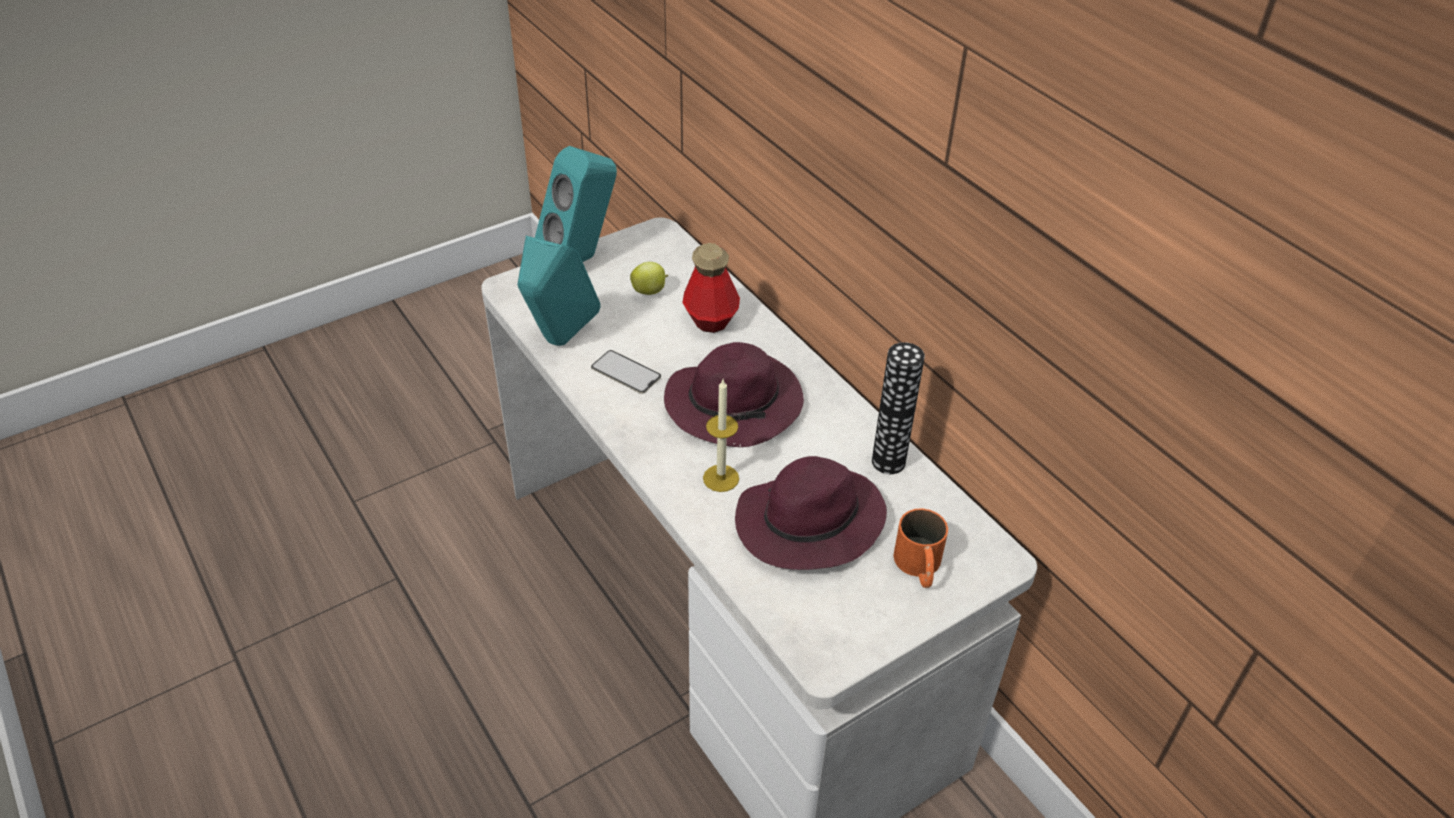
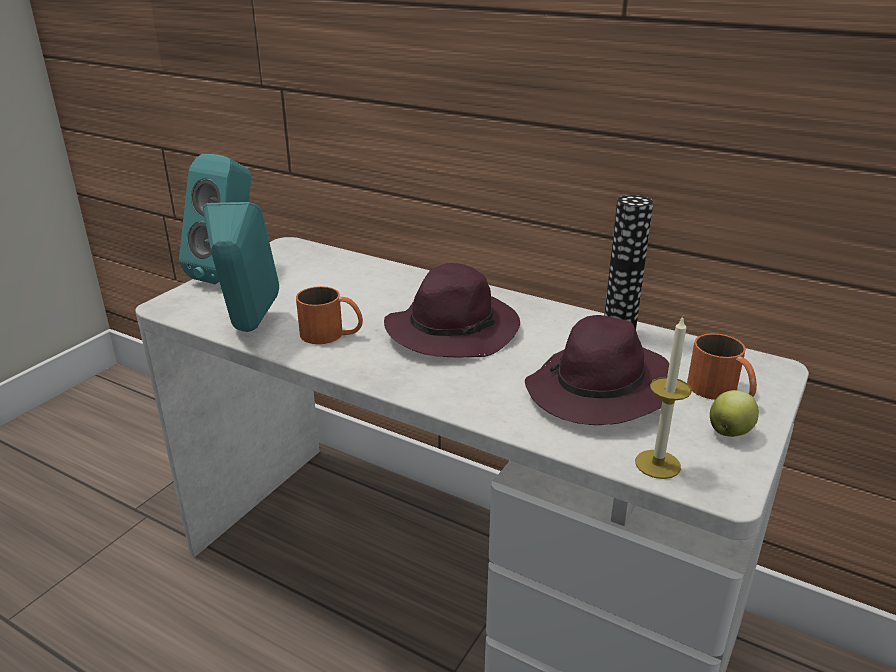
camera: 25 degrees left, 15 degrees down
phone [591,350,661,394] -> orange mug [296,286,363,344]
apple [630,262,668,295] -> apple moved to [710,390,759,437]
bottle [682,243,740,333] -> none
candle [703,379,739,492] -> candle moved to [635,317,692,479]

